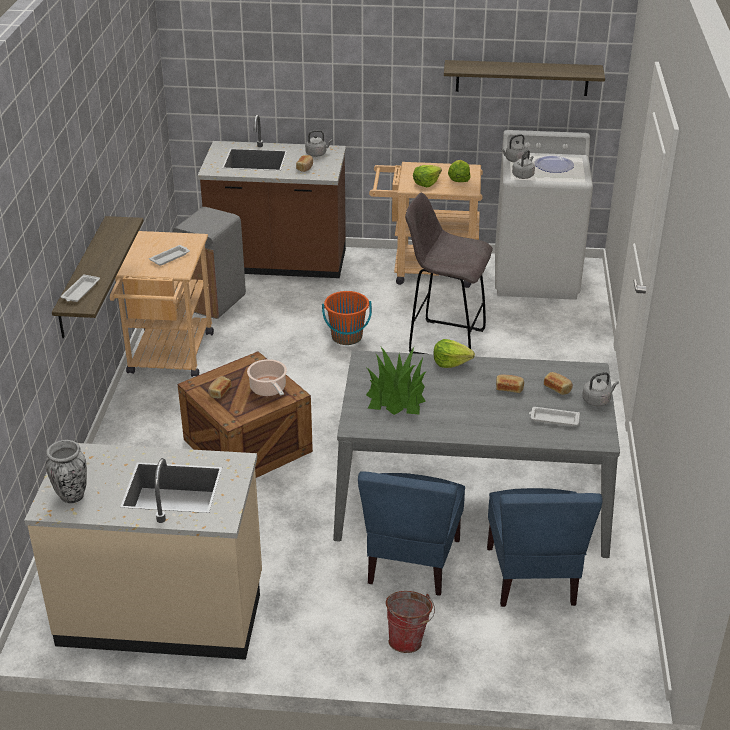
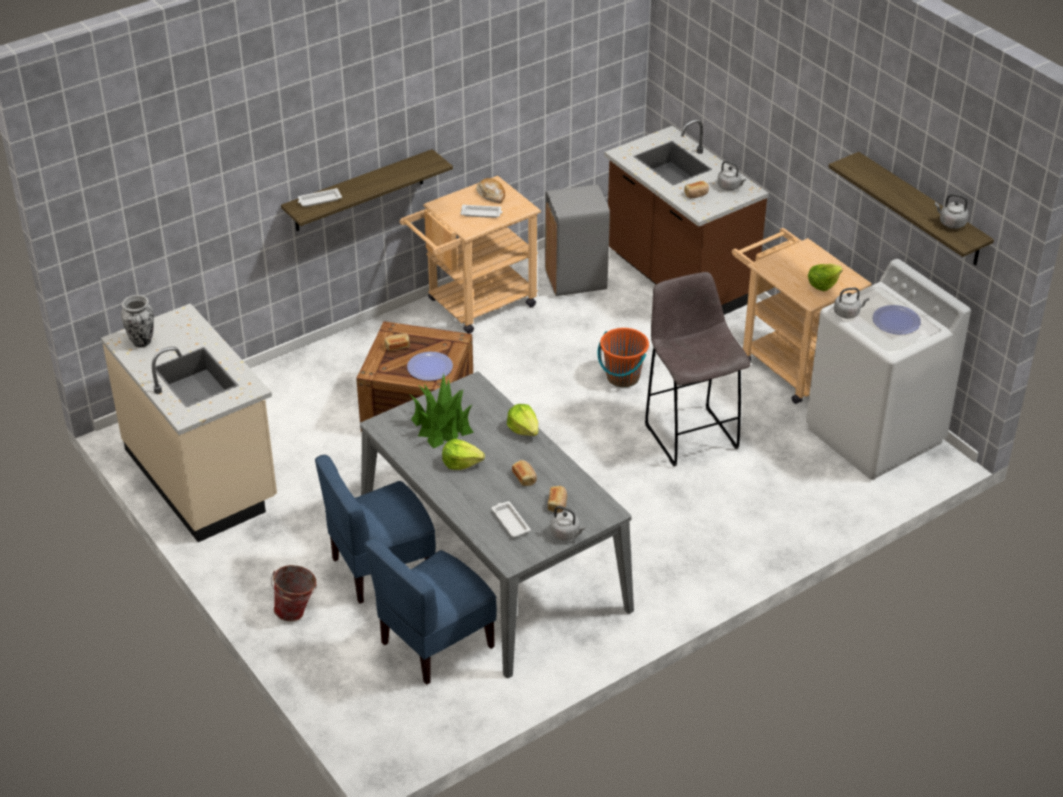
camera: 50 degrees right, 5 degrees up
cooking pot [247,359,287,396] -> plate [407,352,453,381]
lettuce [413,165,442,187] -> lettuce moved to [442,439,485,470]
grey kettle [501,134,528,163] -> grey kettle moved to [935,194,969,229]
none -> bread [476,178,505,203]

